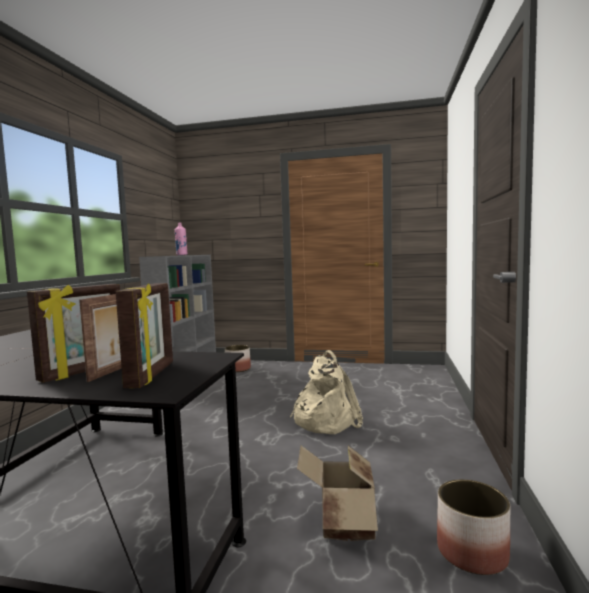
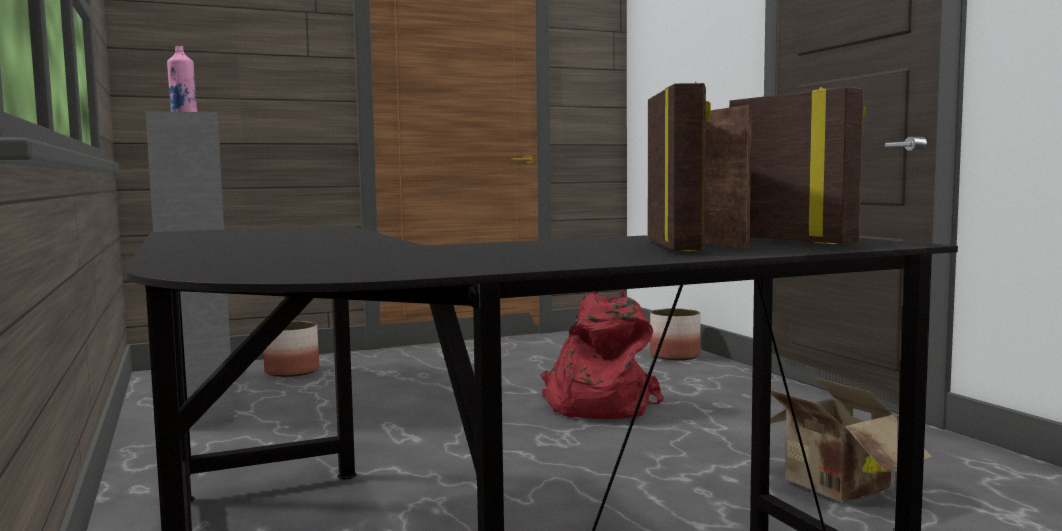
camera: 35 degrees left, 0 degrees up
beige backpack [290,350,363,434] -> red backpack [540,289,664,419]
planter [437,479,510,575] -> planter moved to [650,308,701,360]

